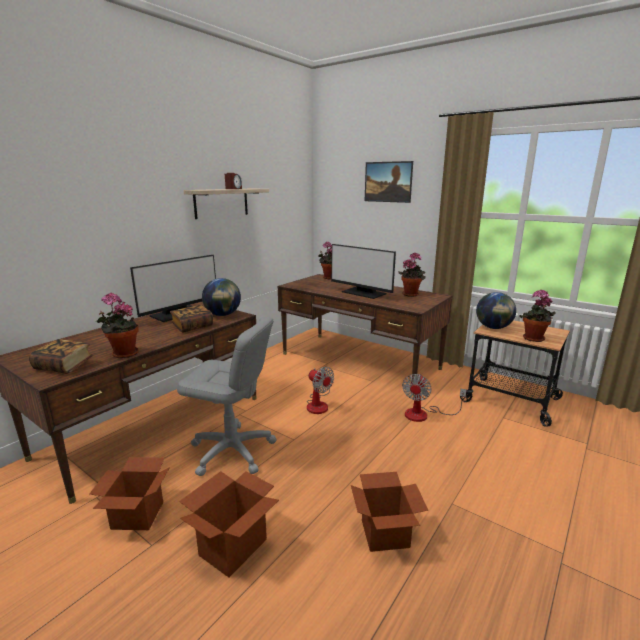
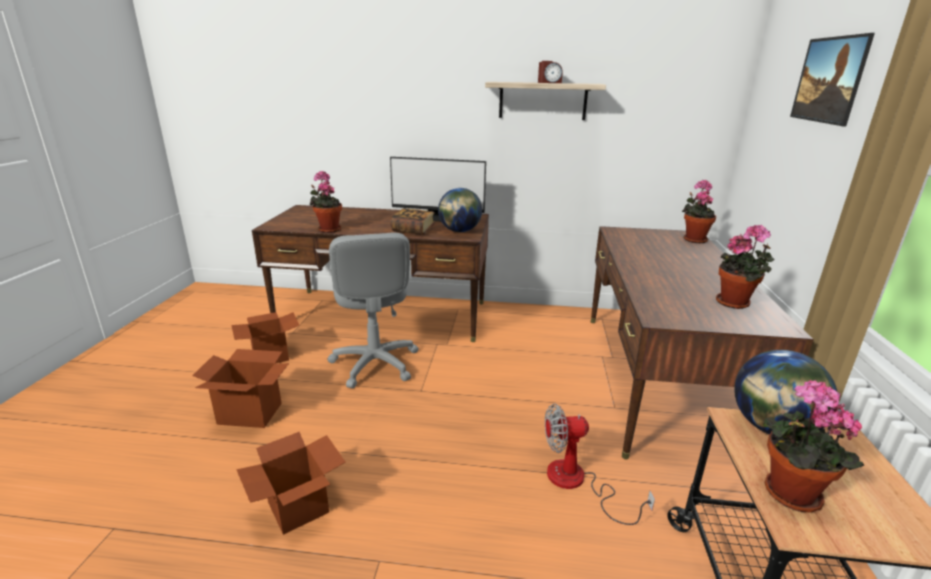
camera: 60 degrees right, 5 degrees up
book [29,339,93,374] -> none
fan [307,366,334,414] -> none
monitor [331,244,396,299] -> none

